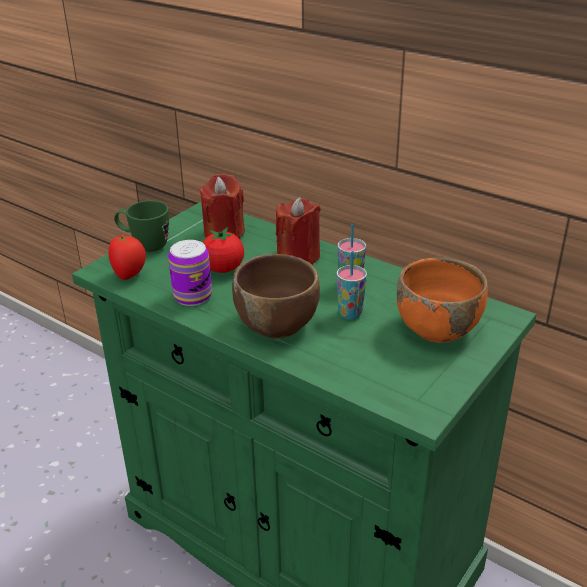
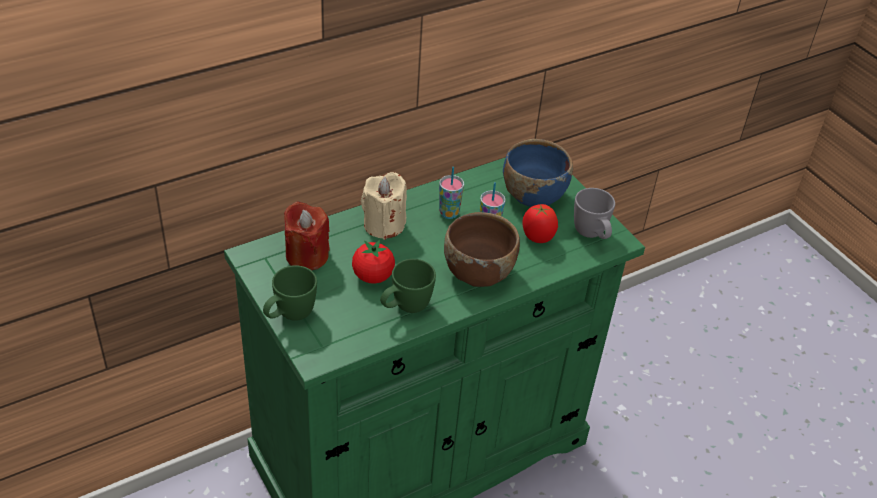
camera: 70 degrees left, 10 degrees up
tomato [109,233,146,280] -> tomato moved to [522,204,558,243]
can [168,240,212,306] -> green mug [380,259,436,313]
red candle [276,197,321,264] -> beige candle [361,172,407,240]
orange bowl [397,258,488,343] -> blue bowl [503,139,573,207]
none -> grey mug [574,188,615,239]

